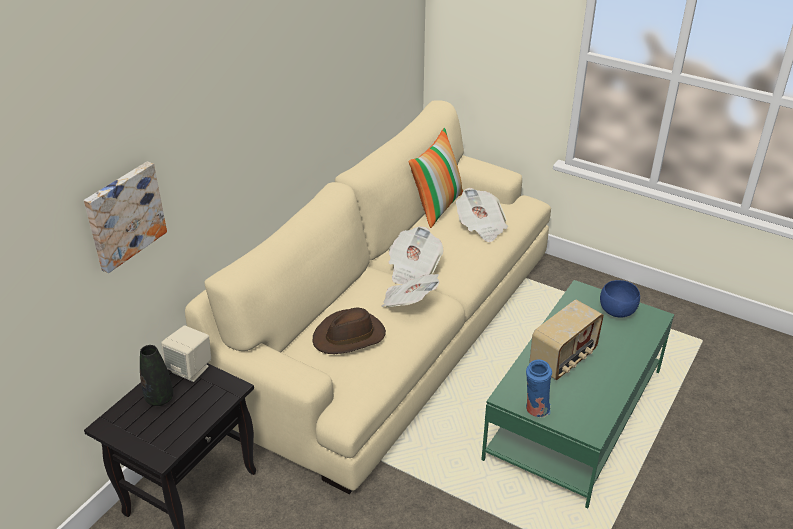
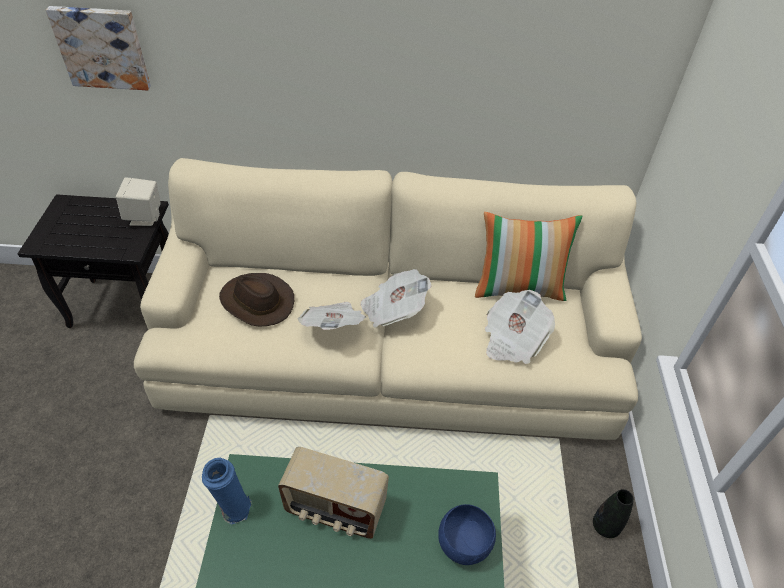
camera: 60 degrees right, 10 degrees up
black vase [140,345,173,406] -> black vase moved to [593,489,634,538]

